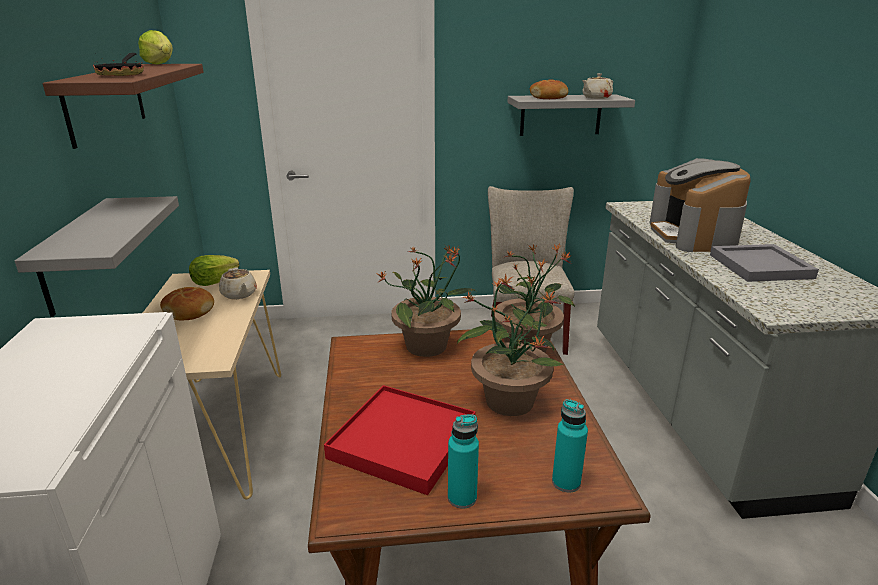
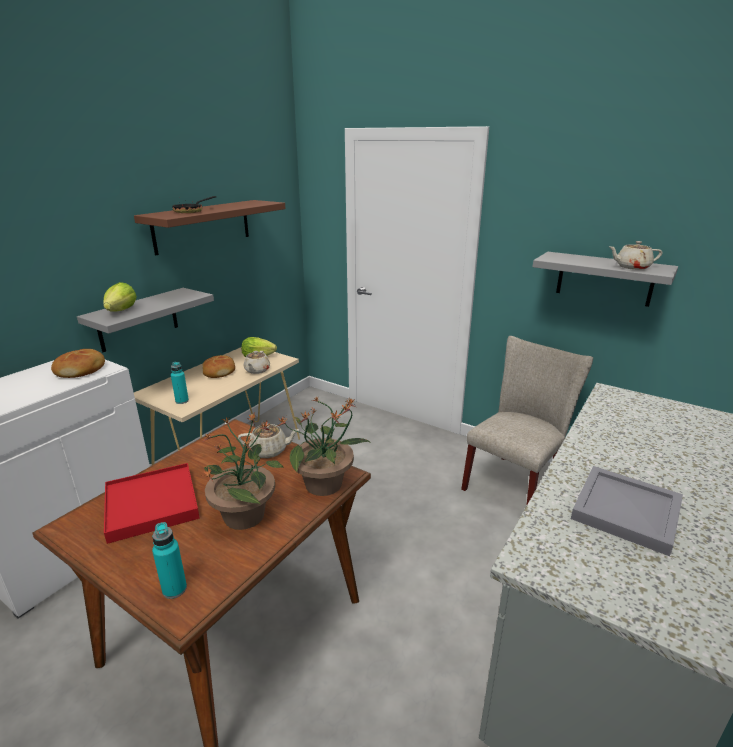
camera: 40 degrees right, 0 degrees up
lettuce [138,30,173,65] -> lettuce moved to [103,282,137,312]
potted plant [378,246,476,357] -> beige teapot [238,424,300,458]
turquoise bottle [448,414,479,509] -> turquoise bottle moved to [171,362,189,404]
bread [530,79,568,99] -> bread moved to [51,349,105,378]
coffee machine [650,158,751,252] -> none

